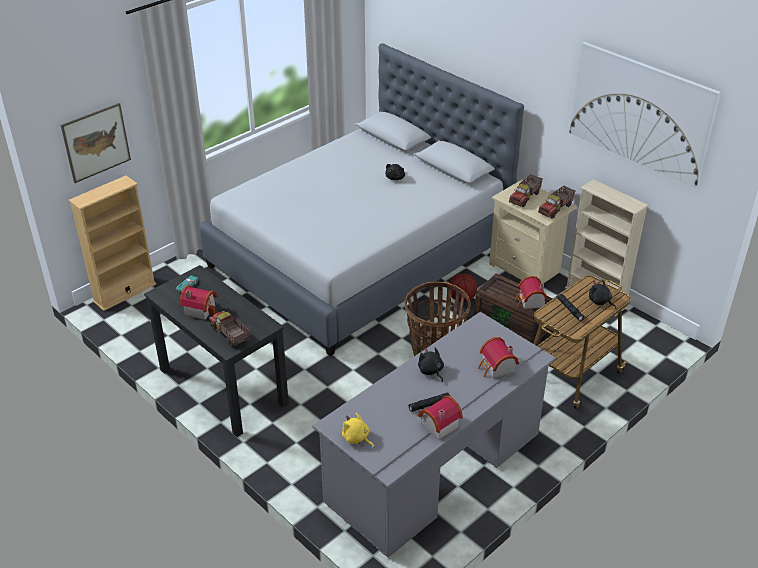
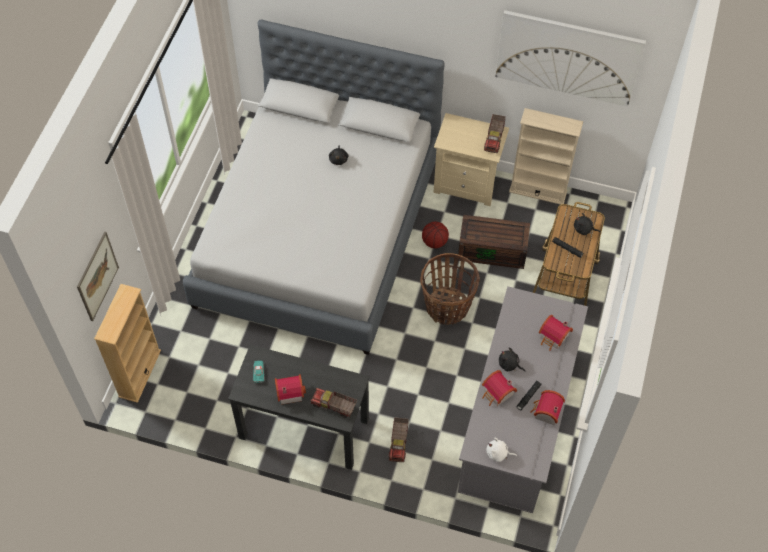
camera: 30 degrees left, 20 degrees up
yellow plush toy [342,413,374,448] -> white plush toy [486,438,517,462]
toy truck [509,174,543,207] -> toy truck moved to [389,417,409,462]
toy house [515,276,548,309] -> toy house moved to [482,370,517,406]

